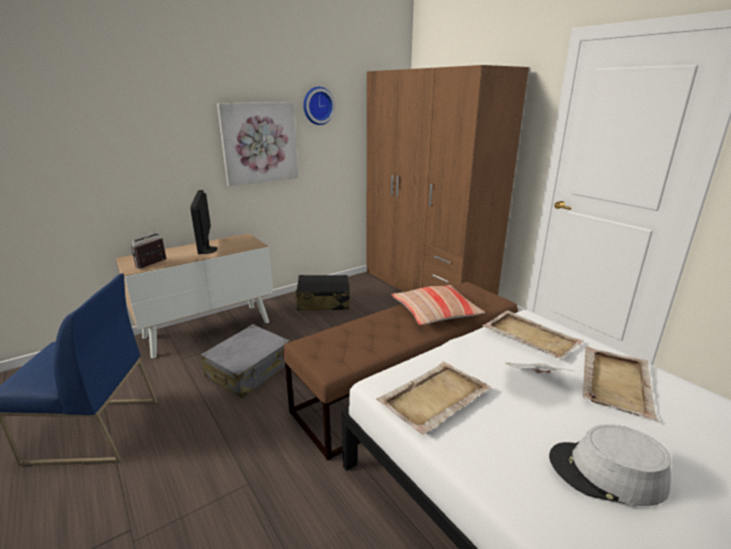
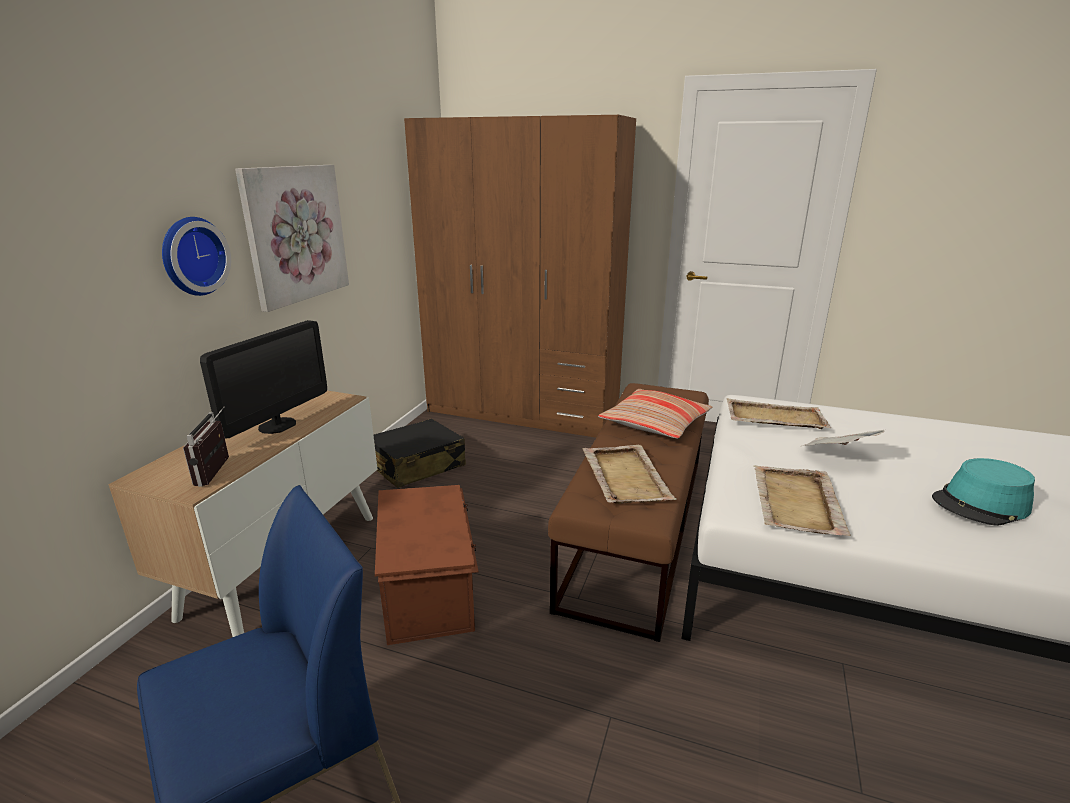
camera: 35 degrees left, 0 degrees up
monitor [190,190,217,254] -> monitor turned 105 degrees counterclockwise [200,320,327,439]
grey suitcase [200,324,290,398] -> brown storage box [375,485,479,645]
wall clock [303,87,335,125] -> wall clock moved to [162,217,231,296]
grey hat [549,424,671,506] -> turquoise hat [932,458,1035,526]
beige tray [583,346,658,421] -> beige tray moved to [582,445,677,504]

